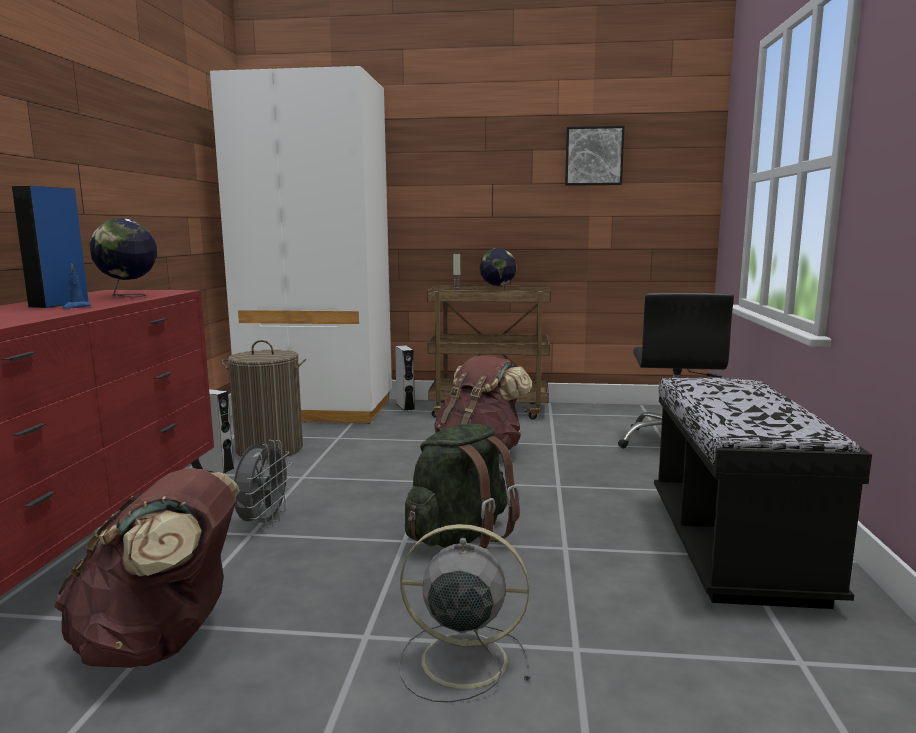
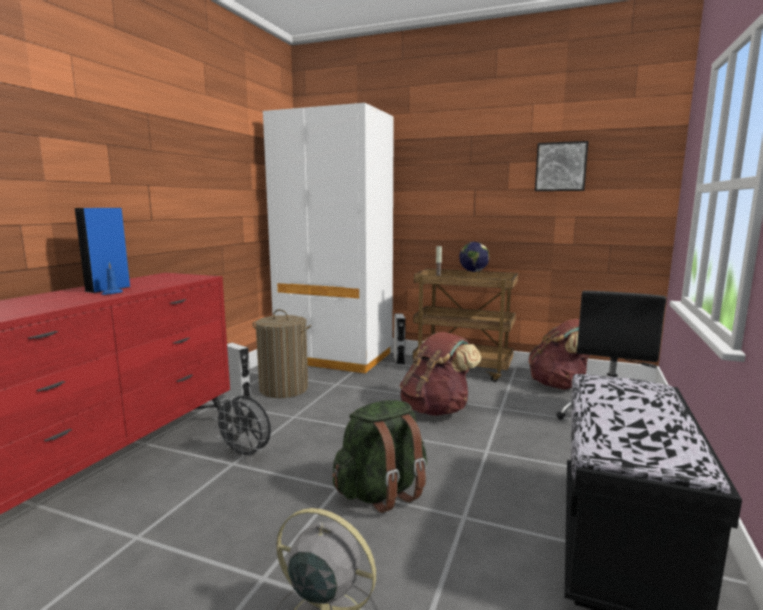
camera: 15 degrees right, 0 degrees up
brown backpack [54,468,240,668] -> brown backpack moved to [529,319,590,390]
globe [89,218,157,298] -> none
grey fan [234,440,293,529] -> grey fan turned 90 degrees clockwise [213,396,271,460]

